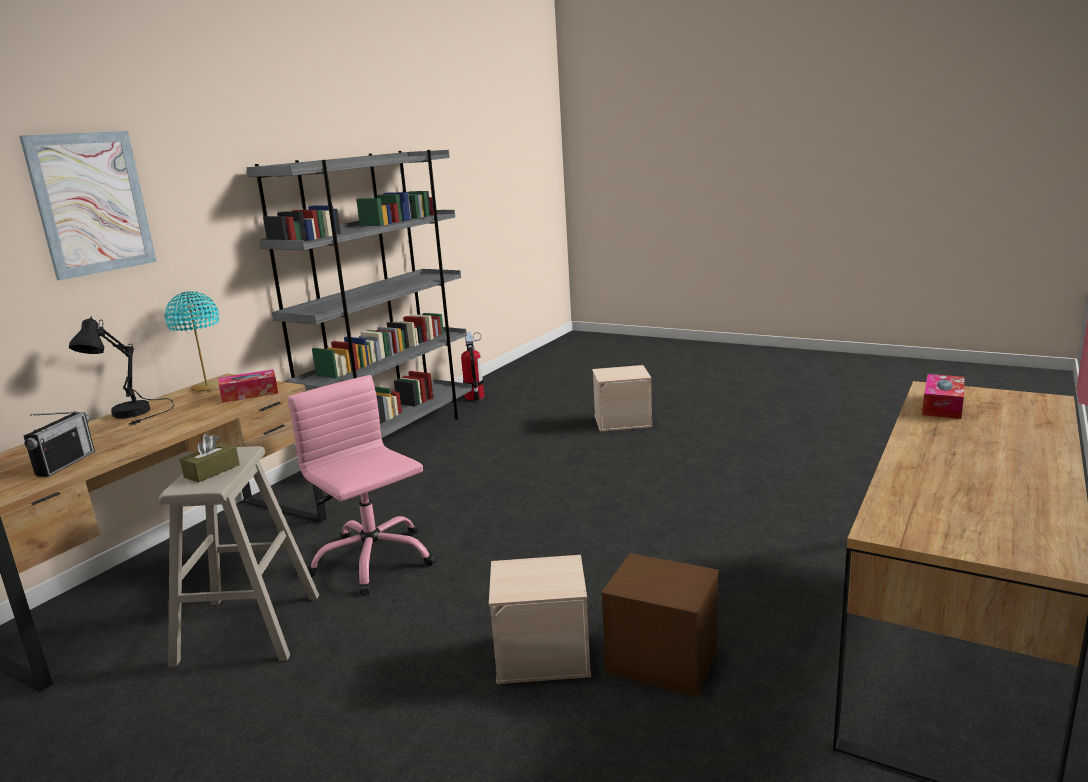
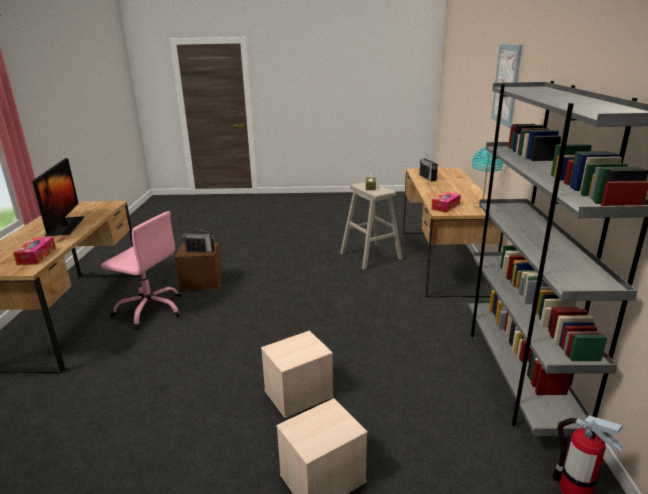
camera: 150 degrees right, 5 degrees up
black table lamp [69,316,174,425] -> none
pink office chair [287,375,436,594] -> pink office chair moved to [101,211,182,330]
beige storage box [489,555,591,684] -> beige storage box moved to [261,330,334,418]
none -> monitor [32,158,85,236]
none -> radio [182,225,215,253]

